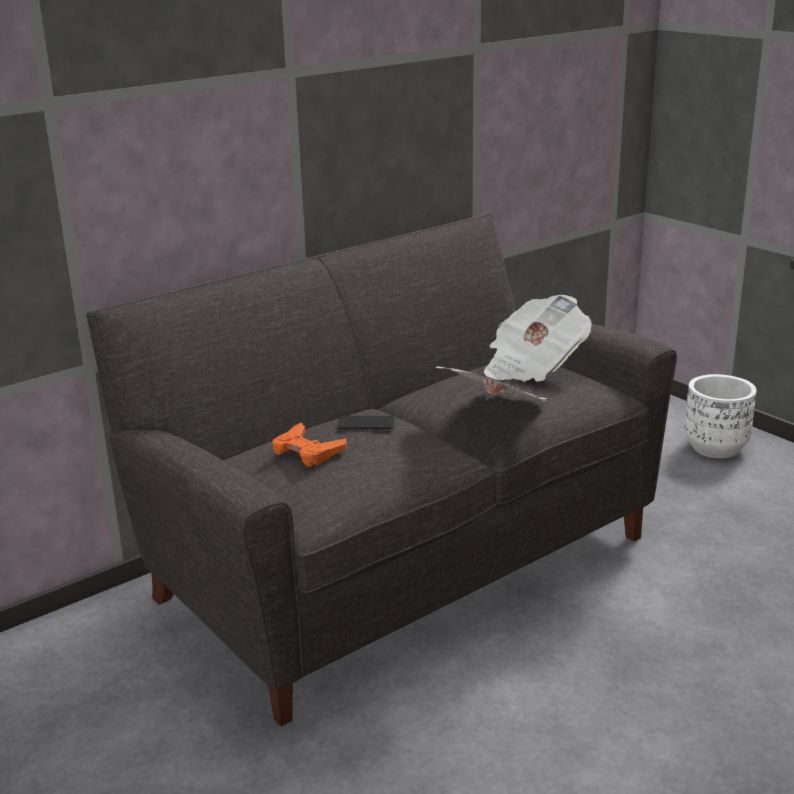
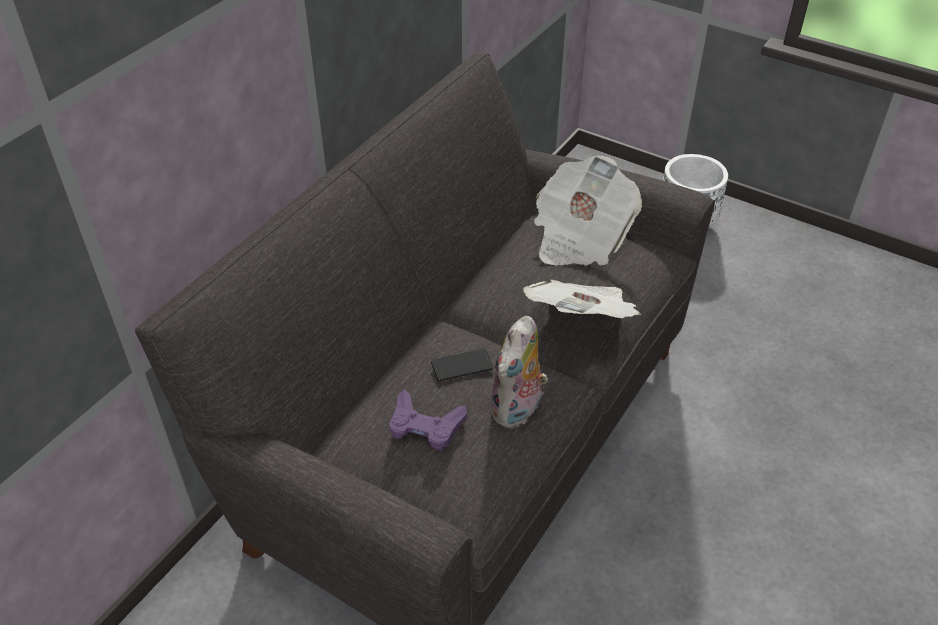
camera: 20 degrees left, 20 degrees up
orange game controller [272,423,347,467] -> purple game controller [389,389,467,451]
none -> plush toy [492,316,548,429]

